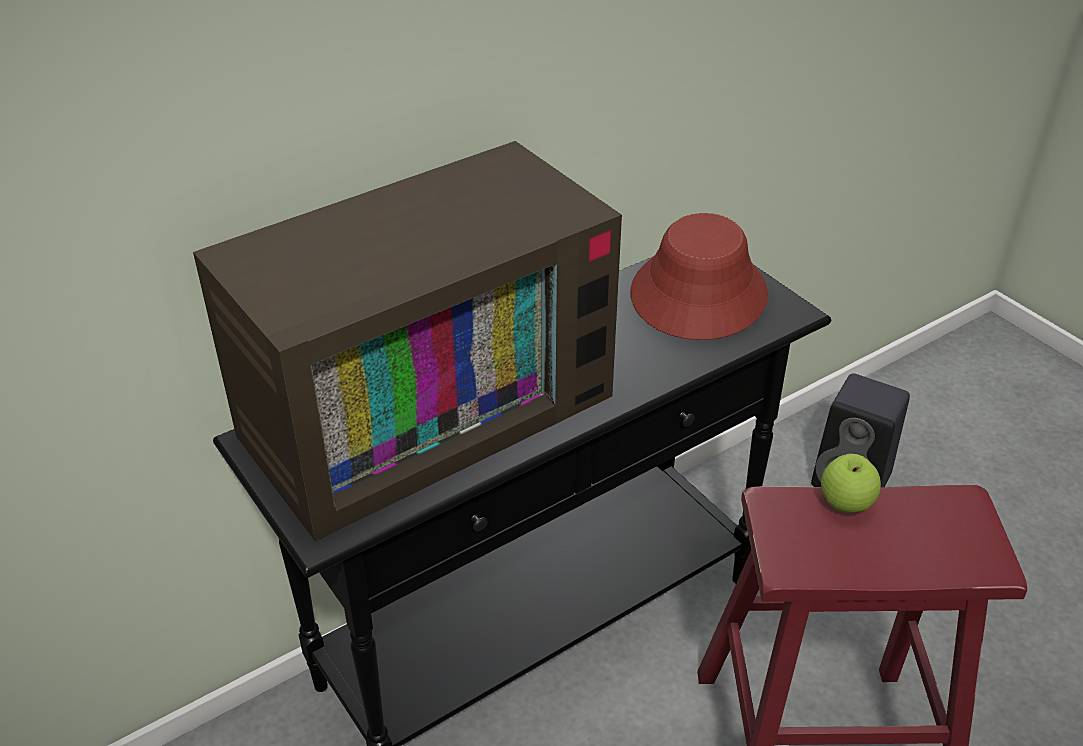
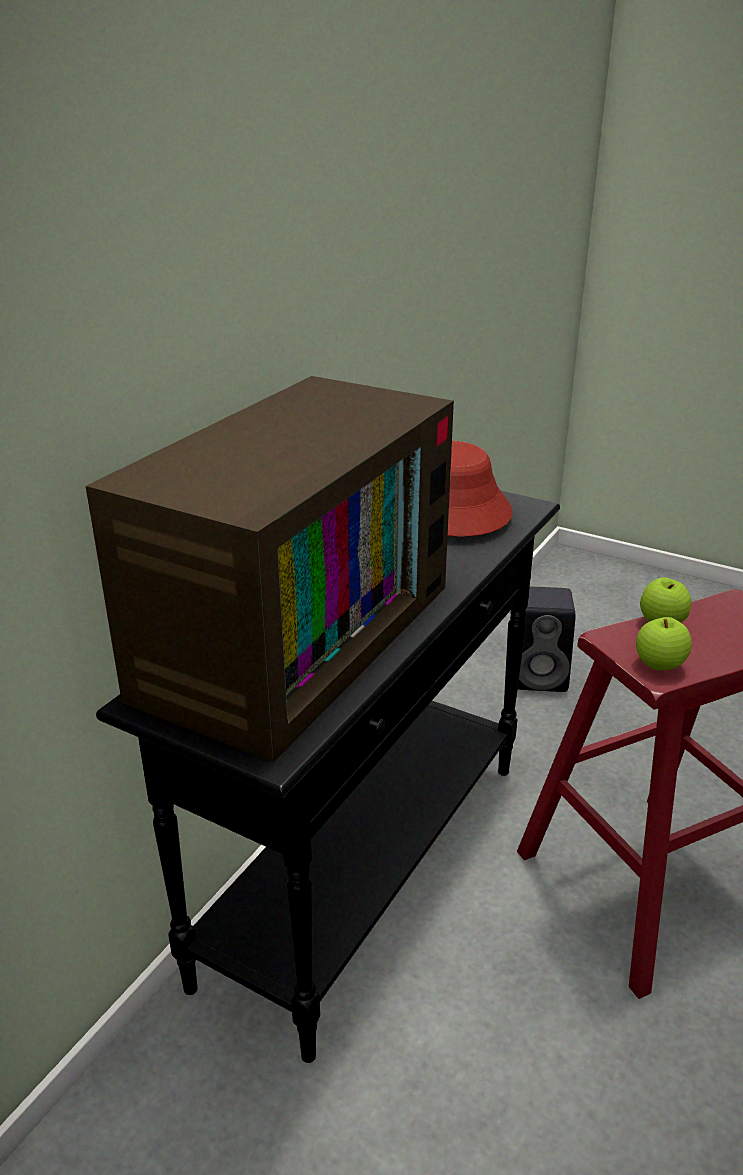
camera: 25 degrees left, 10 degrees down
none -> apple [636,617,692,671]

